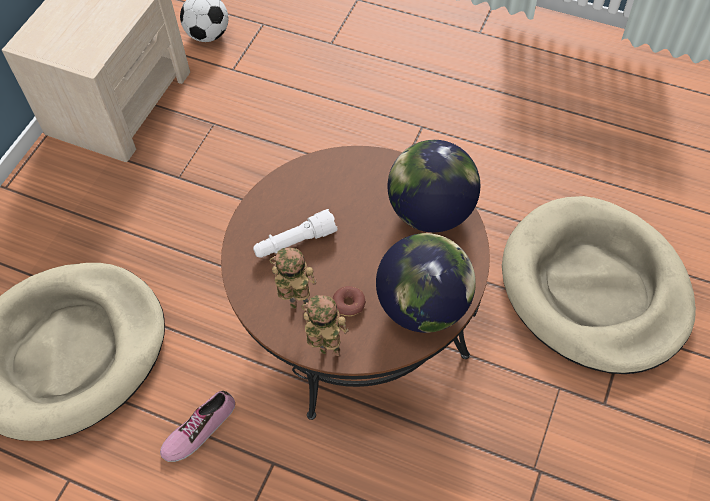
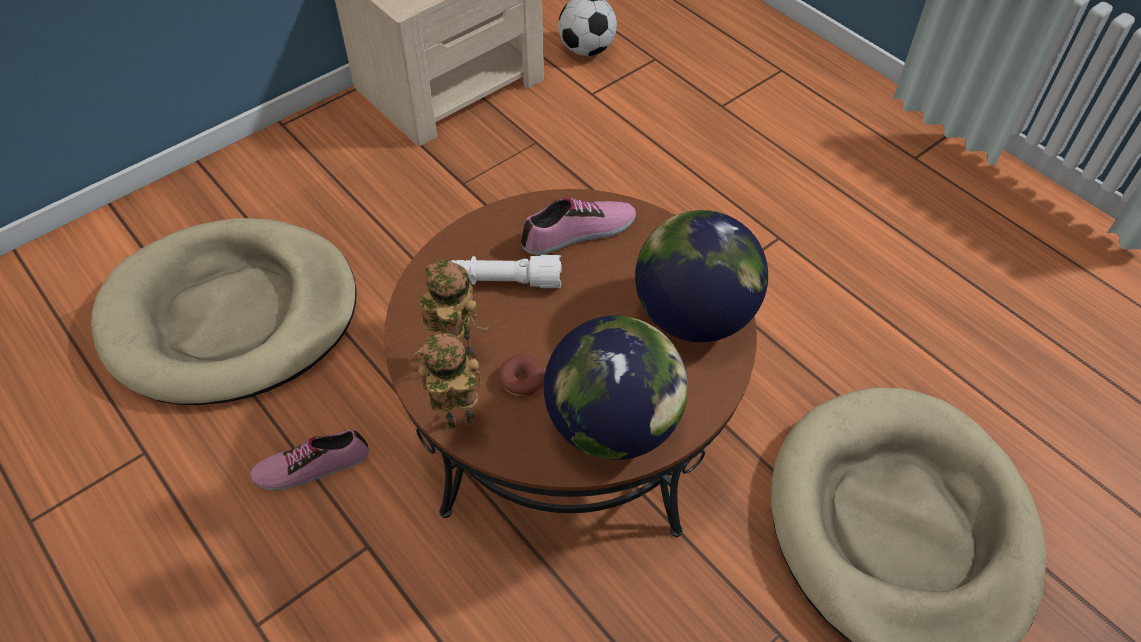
camera: 25 degrees right, 5 degrees down
toy robot [301,295,349,356] -> toy robot turned 45 degrees counterclockwise [414,333,482,429]
none -> shoe [521,198,636,255]

